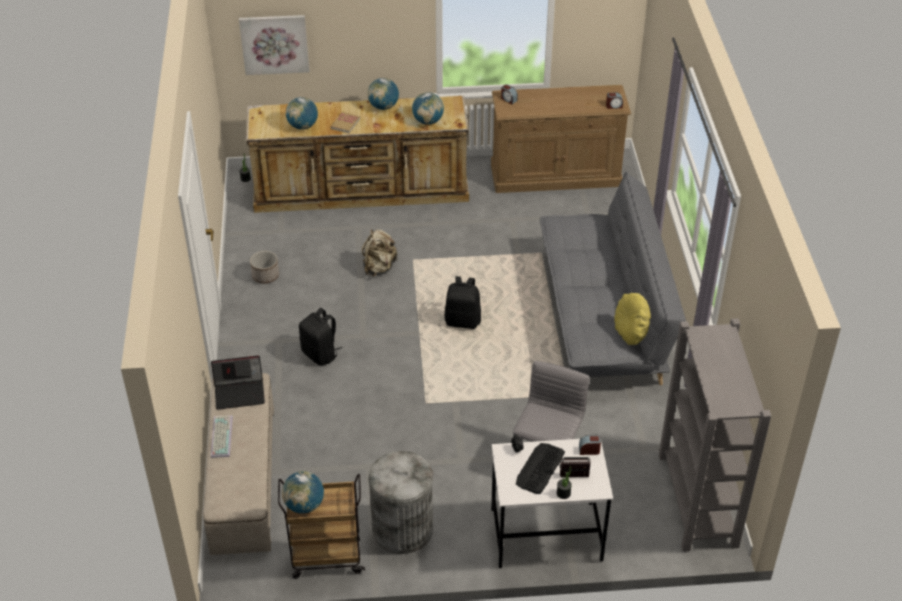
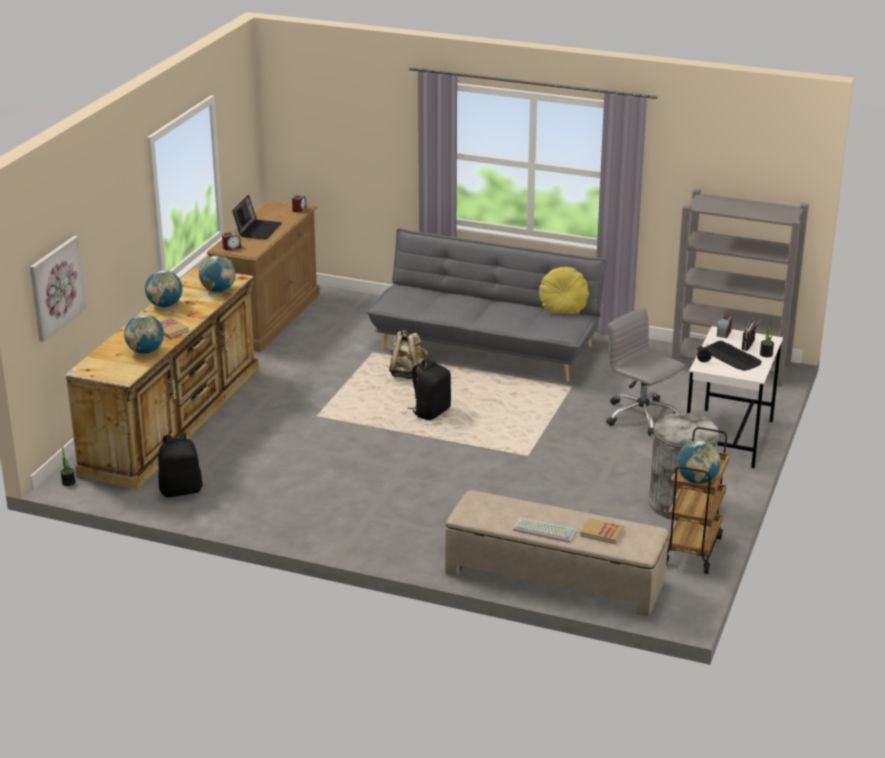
camera: 65 degrees left, 15 degrees down
laptop [211,355,265,410] -> laptop moved to [232,195,282,240]
planter [250,251,279,284] -> none
black backpack [299,308,342,366] -> black backpack moved to [158,433,203,497]
beige backpack [362,229,397,277] -> beige backpack moved to [389,330,429,379]
none -> book [580,518,624,544]

